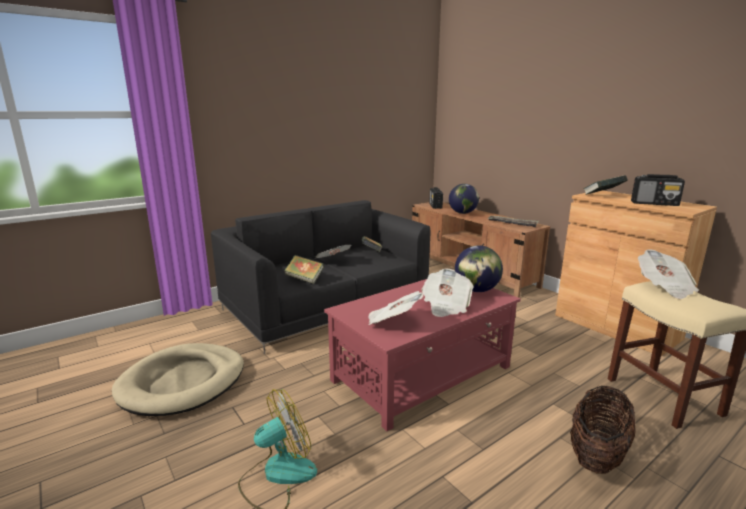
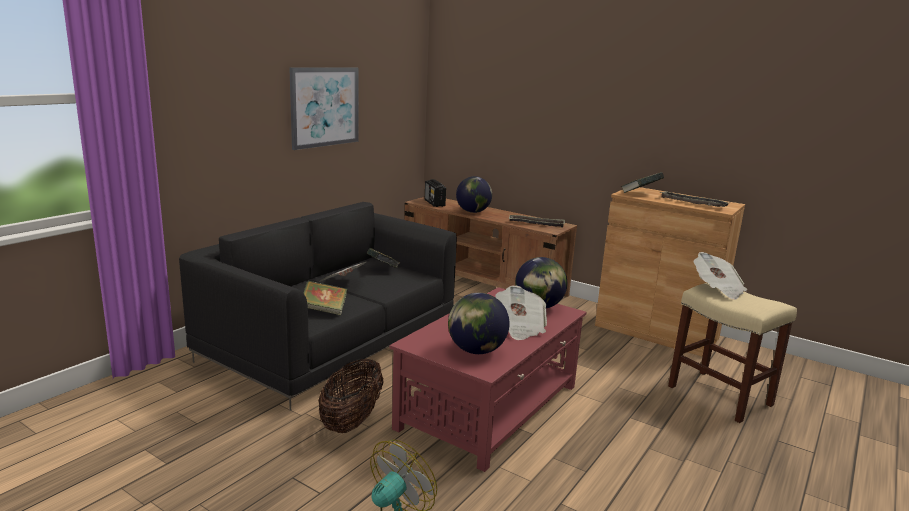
camera: 20 degrees left, 0 degrees up
beige dog bed [112,343,244,416] -> none
newspaper [368,291,424,325] -> globe [448,293,510,354]
basket [570,385,636,474] -> basket moved to [318,359,384,433]
radio [631,174,685,206] -> tray [660,191,728,207]
none -> picture [289,68,358,150]

